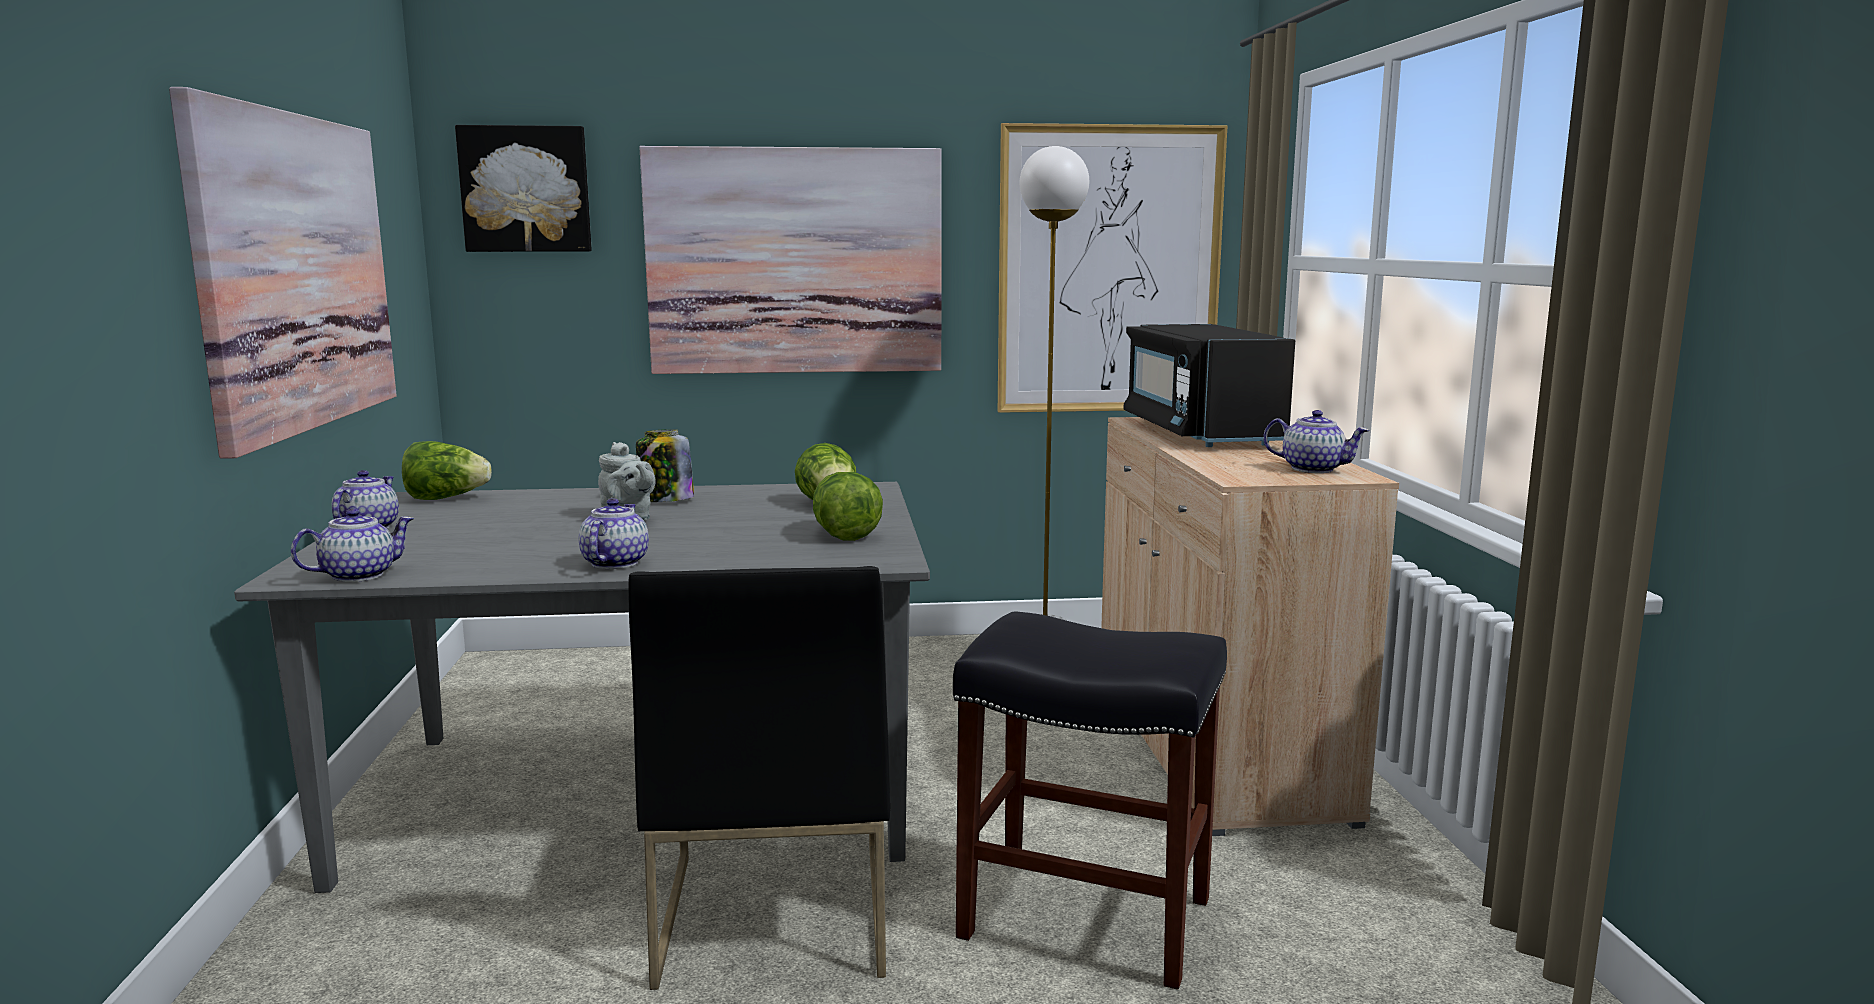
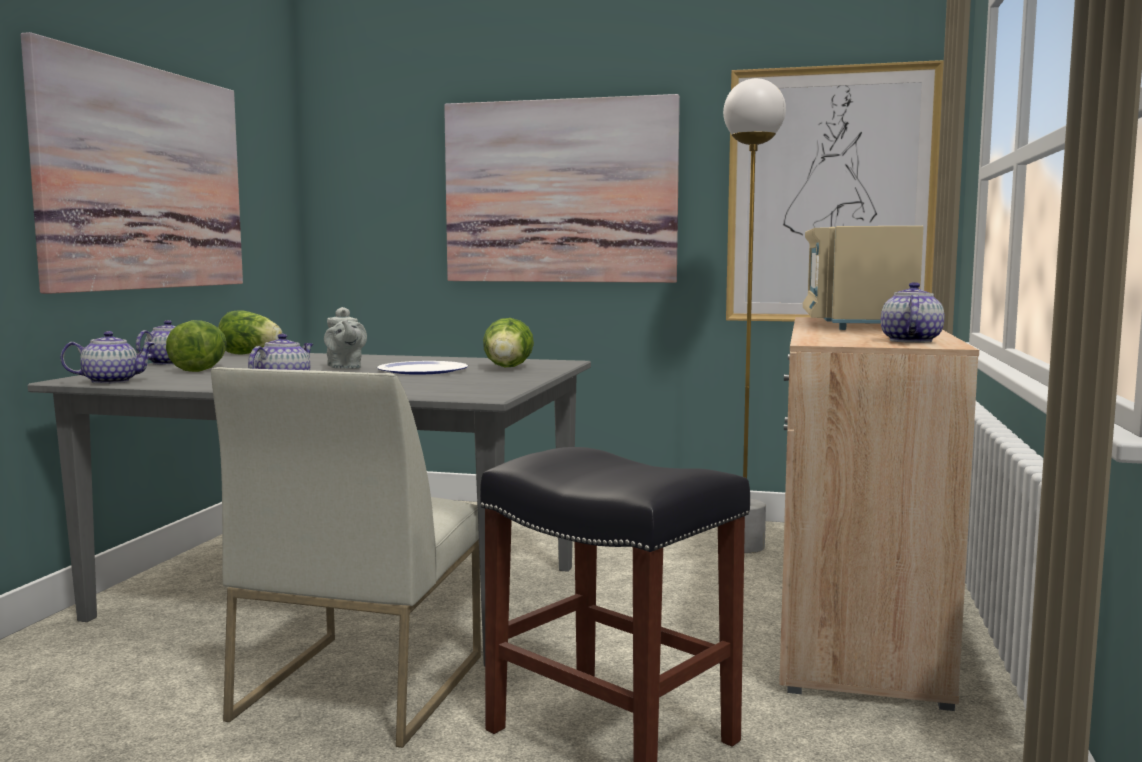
camera: 20 degrees right, 5 degrees down
picture [455,125,592,252] -> none
black chair [628,566,890,990] -> white chair [211,367,481,748]
jar [636,429,694,502] -> none
lettuce [813,472,883,541] -> lettuce moved to [166,320,227,372]
black microwave [1124,324,1295,447] -> beige microwave [803,226,923,330]
teapot [1263,410,1369,473] -> teapot turned 120 degrees counterclockwise [881,282,944,343]
none -> plate [377,361,468,375]

